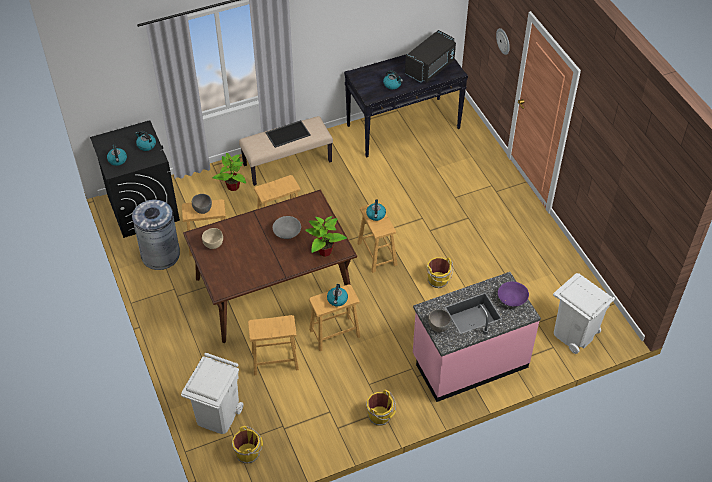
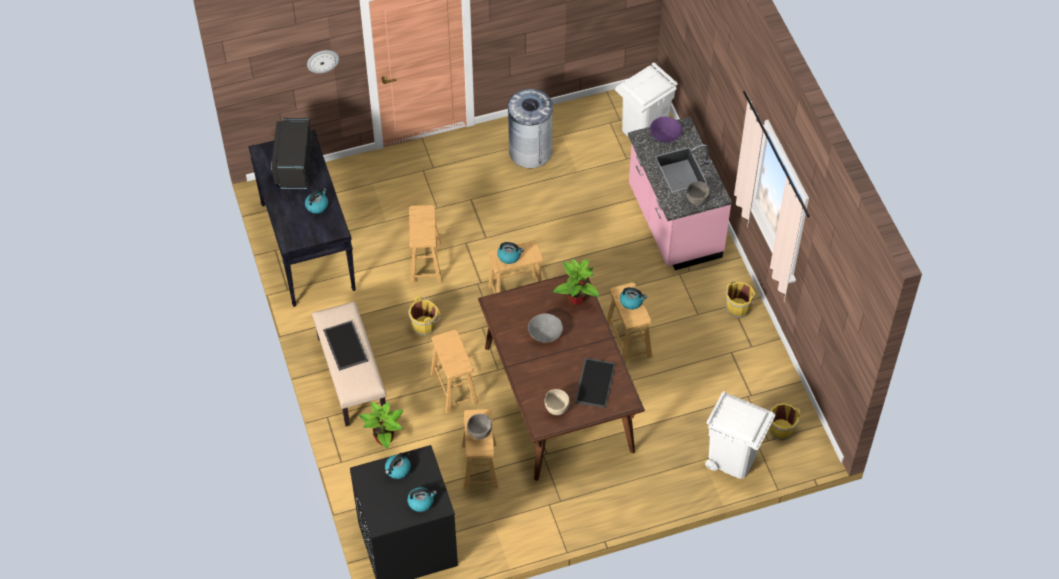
camera: 85 degrees left, 5 degrees up
grey trash can [132,199,180,270] -> grey trash can moved to [508,89,553,168]
brown stool [248,315,299,375] -> brown stool moved to [409,205,442,283]
black microwave [405,30,456,82] -> black microwave turned 135 degrees counterclockwise [271,118,312,189]
yellow bucket [427,257,453,288] -> yellow bucket moved to [408,296,441,336]
none -> tray [575,358,616,408]

